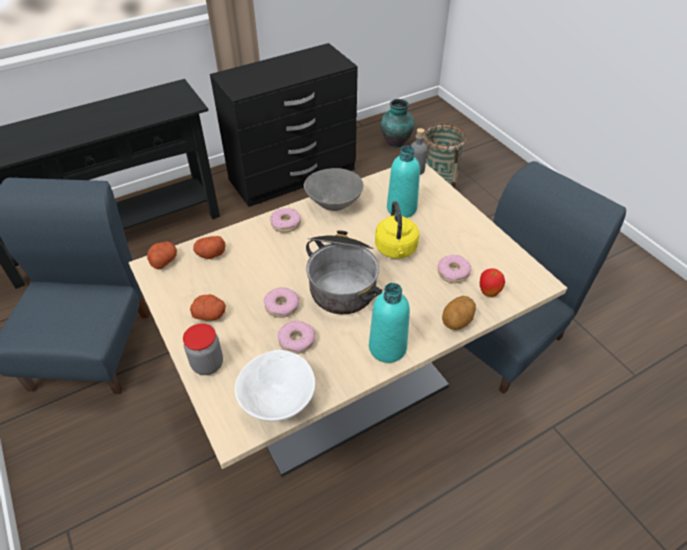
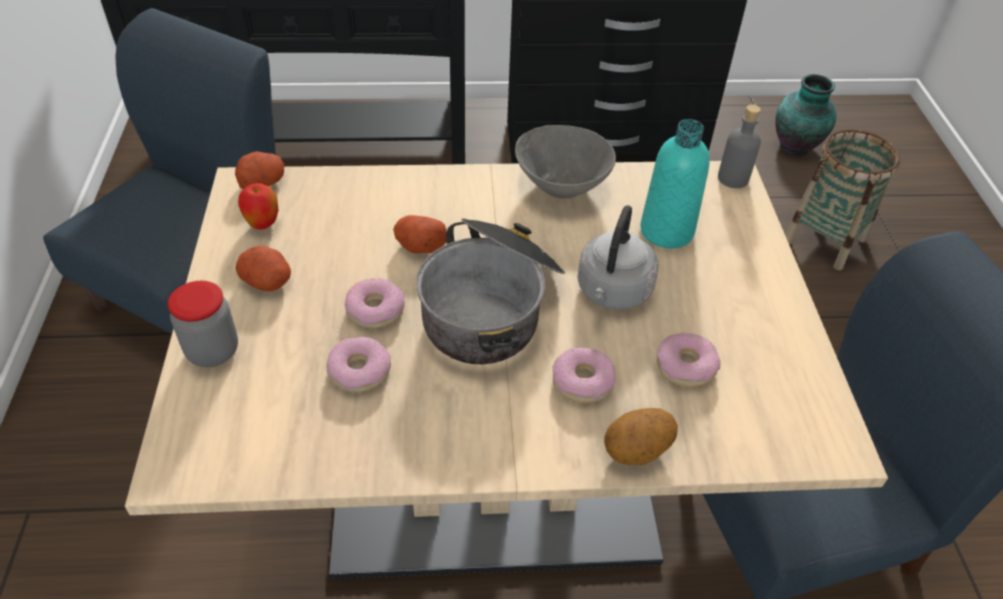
camera: 25 degrees right, 0 degrees up
potato [193,236,225,259] -> potato moved to [393,215,447,253]
white bowl [235,350,315,422] -> none
donut [270,208,301,233] -> donut moved to [552,347,616,404]
turquoise bottle [369,283,410,363] -> none
yellow kettle [375,201,419,258] -> grey kettle [577,205,659,309]
apple [480,268,505,297] -> apple moved to [238,183,278,229]

